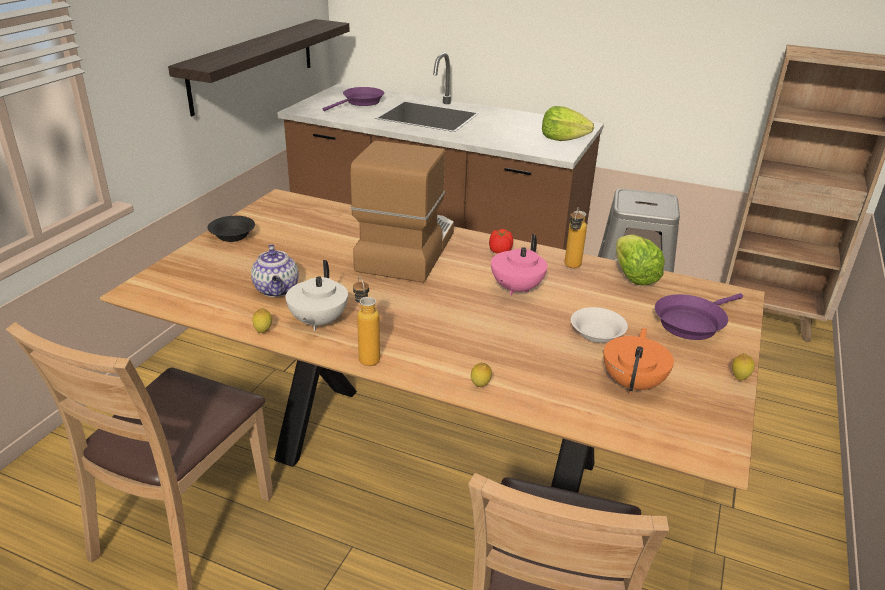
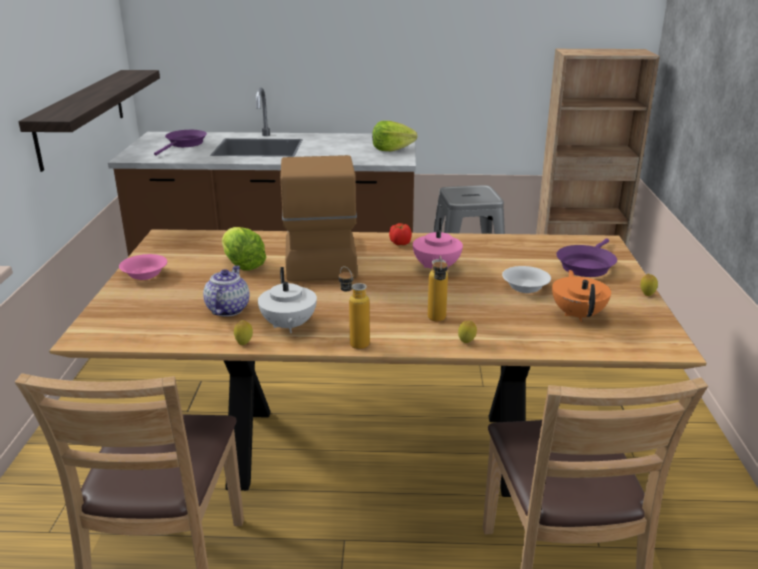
camera: 20 degrees left, 5 degrees down
black bowl [208,216,255,242] -> pink bowl [119,254,167,280]
teapot [251,244,299,297] -> teapot turned 135 degrees counterclockwise [203,265,250,317]
bottle [564,207,587,268] -> bottle moved to [428,256,448,322]
lettuce [616,234,665,286] -> lettuce moved to [222,227,266,270]

